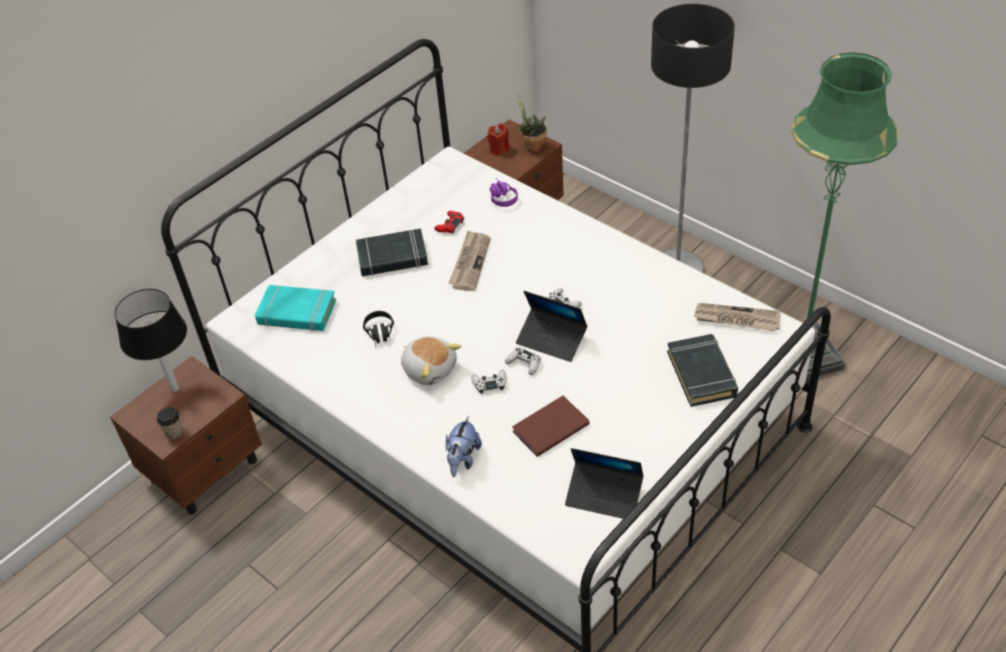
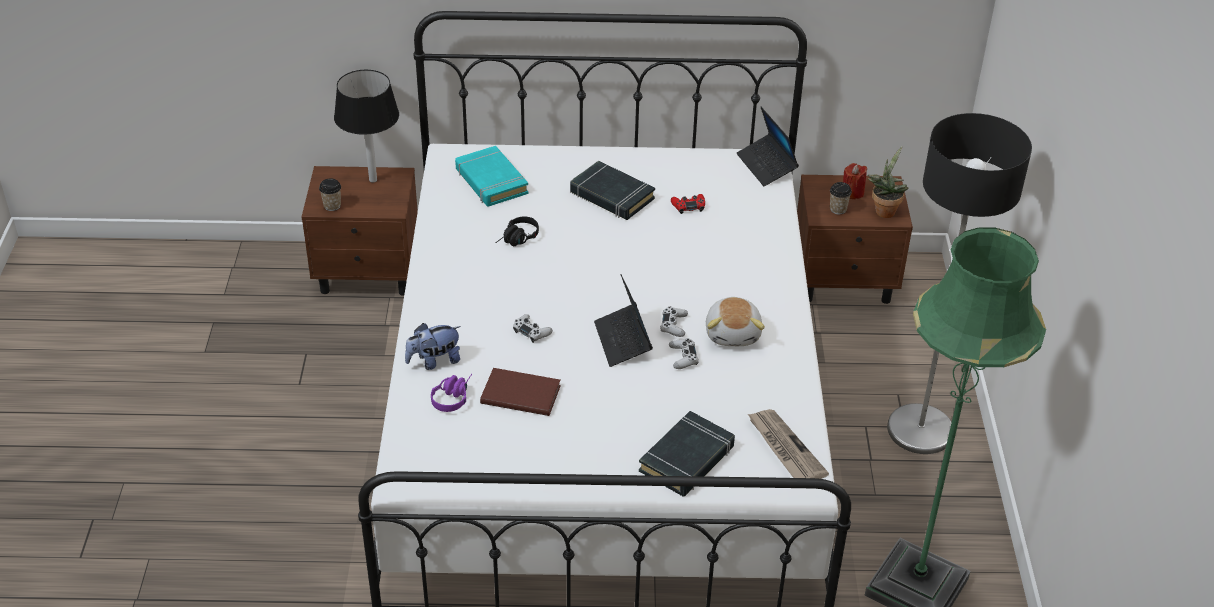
camera: 45 degrees right, 5 degrees down
plush toy [401,336,461,385] -> plush toy moved to [706,297,765,346]
newspaper [448,230,491,291] -> none
purple headphones [490,178,518,207] -> purple headphones moved to [431,374,472,412]
white game controller [505,347,541,375] -> white game controller moved to [669,338,699,369]
laptop [565,448,644,519] -> laptop moved to [737,107,799,186]
none -> cup [830,182,852,214]

